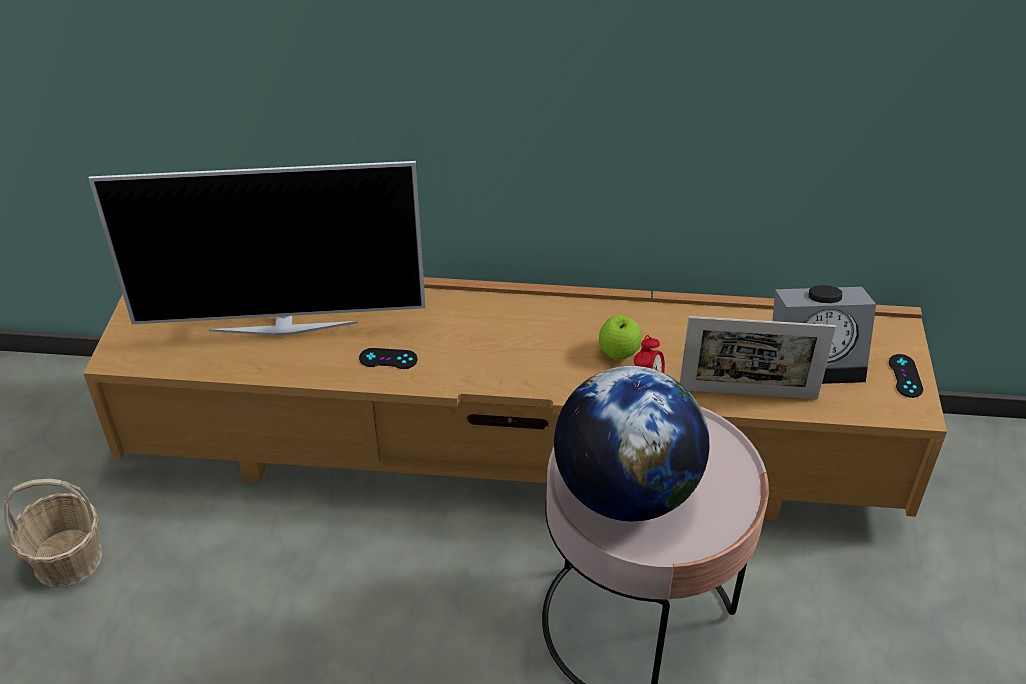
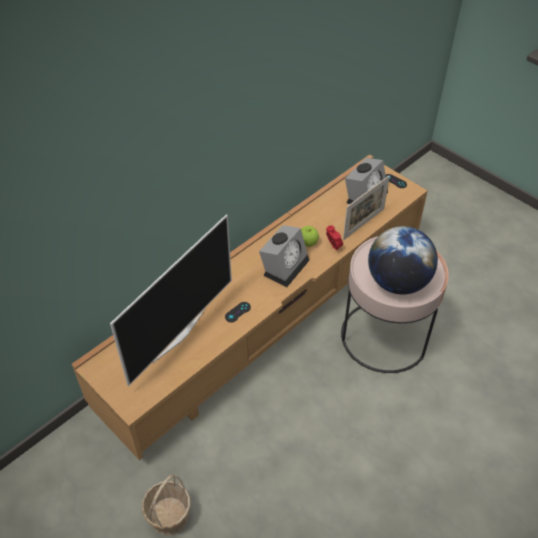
camera: 50 degrees left, 5 degrees up
none -> alarm clock [259,225,309,287]

